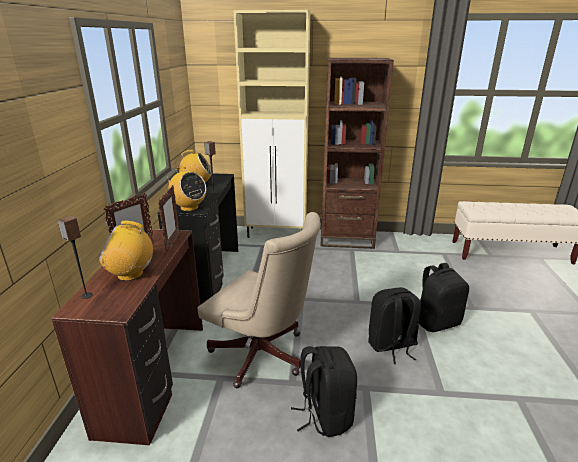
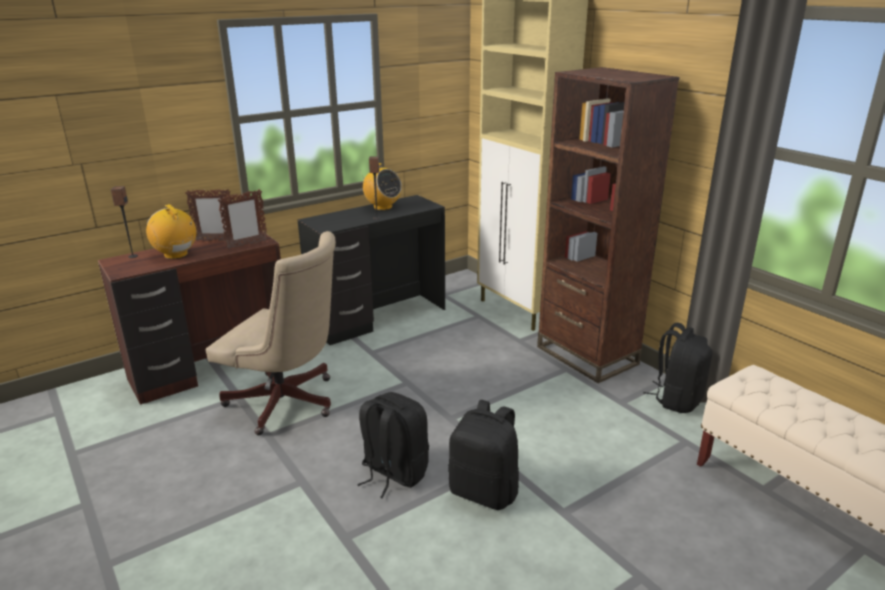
camera: 50 degrees right, 0 degrees up
radio [167,166,206,211] -> none
beige office chair [197,212,321,388] -> beige office chair turned 60 degrees counterclockwise [206,231,336,435]
black backpack [291,346,357,437] -> black backpack moved to [643,323,712,413]

